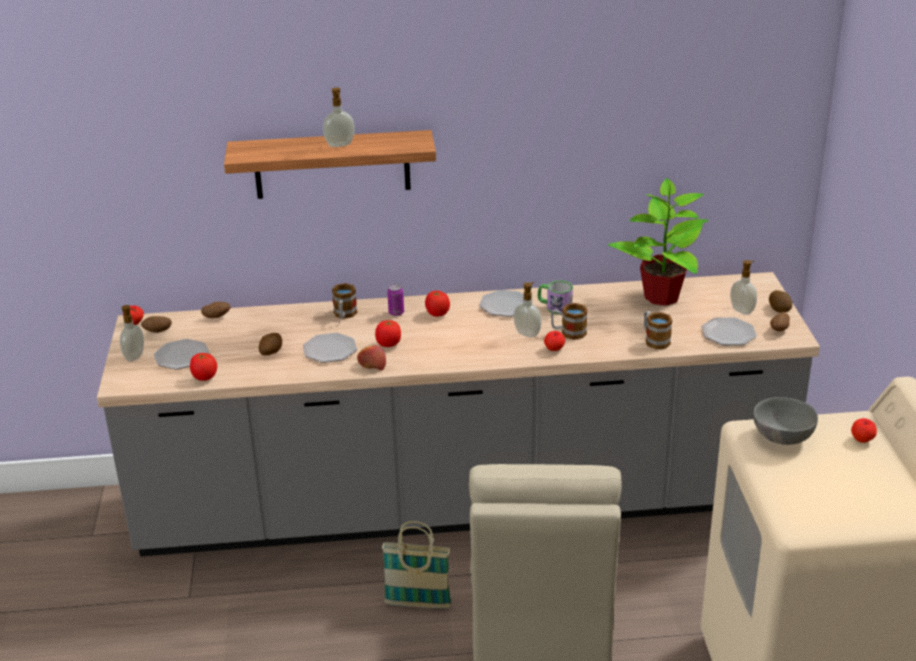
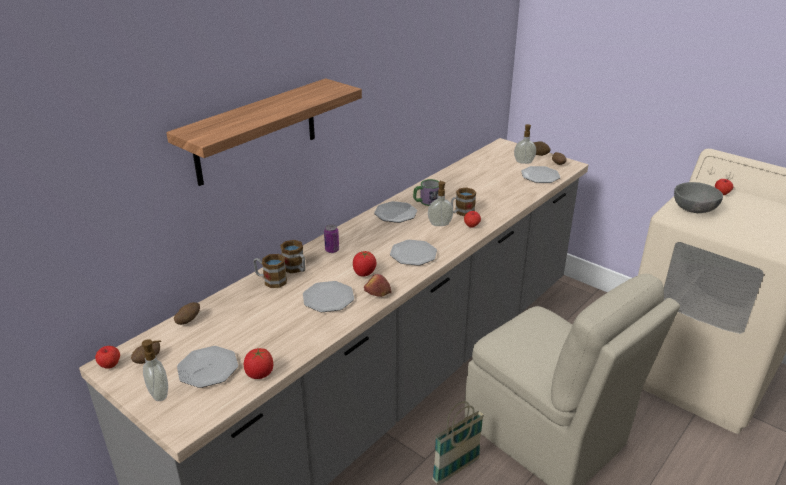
camera: 45 degrees left, 0 degrees up
potato [259,333,282,355] -> none
soap dispenser [323,88,355,147] -> none
tomato [425,291,450,317] -> none
potted plant [608,178,709,306] -> none
mug [644,311,673,349] -> mug moved to [253,254,287,288]
none -> plate [390,240,437,266]

